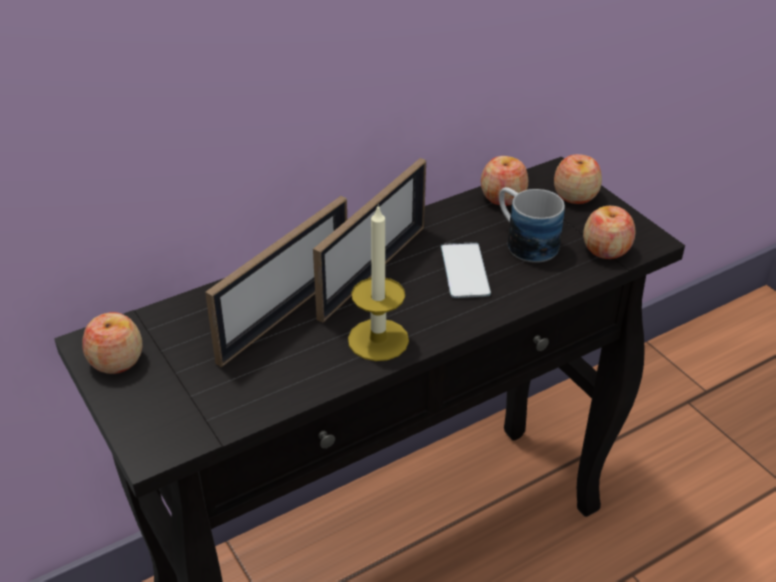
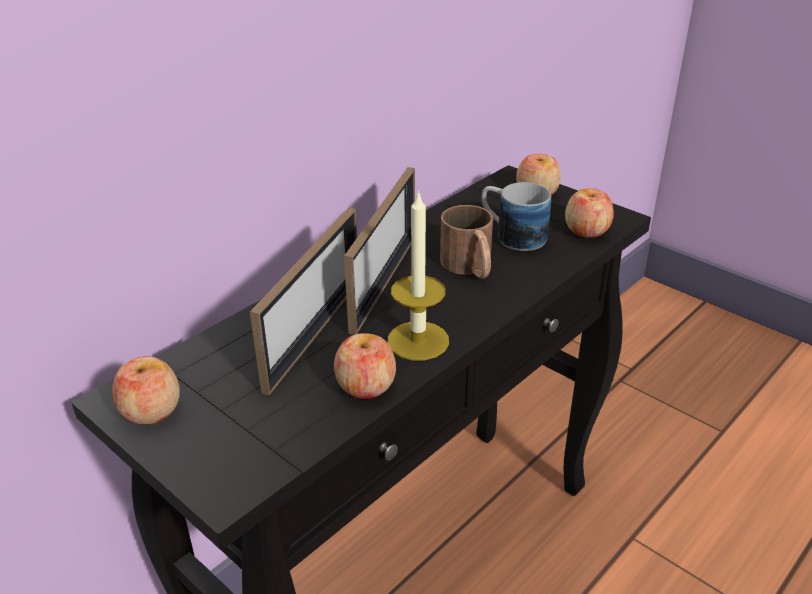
camera: 15 degrees left, 5 degrees down
phone [441,242,491,298] -> brown mug [440,205,493,278]
apple [481,156,528,206] -> apple moved to [334,333,396,399]

